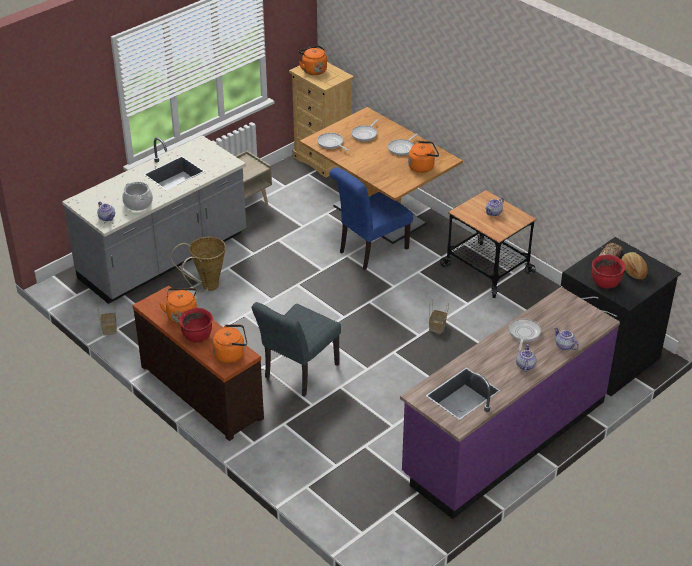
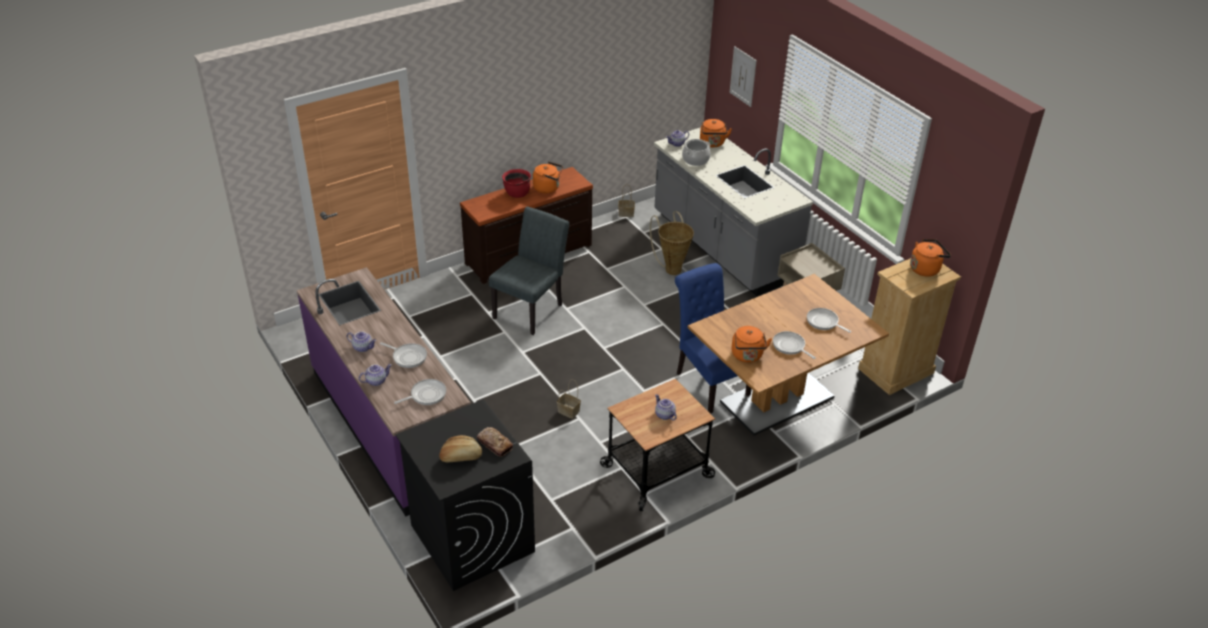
camera: 100 degrees right, 0 degrees up
orange kettle [212,325,247,363] -> orange kettle moved to [700,119,732,147]
grey chair [252,302,341,397] -> grey chair turned 75 degrees clockwise [489,207,569,335]
frying pan [317,133,349,151] -> frying pan moved to [394,379,446,405]
red cooking pot [592,255,626,289] -> none
none -> picture [730,46,757,107]

